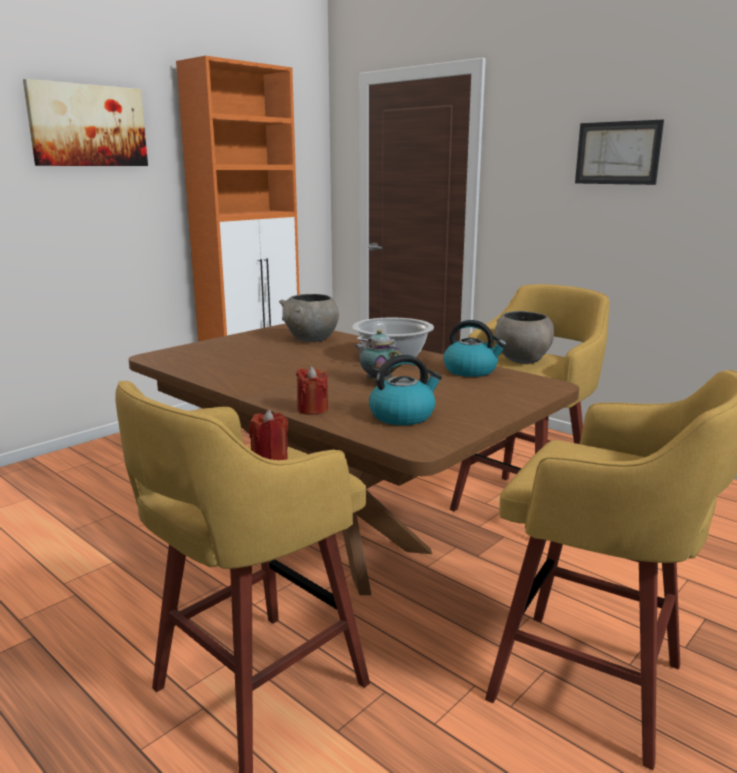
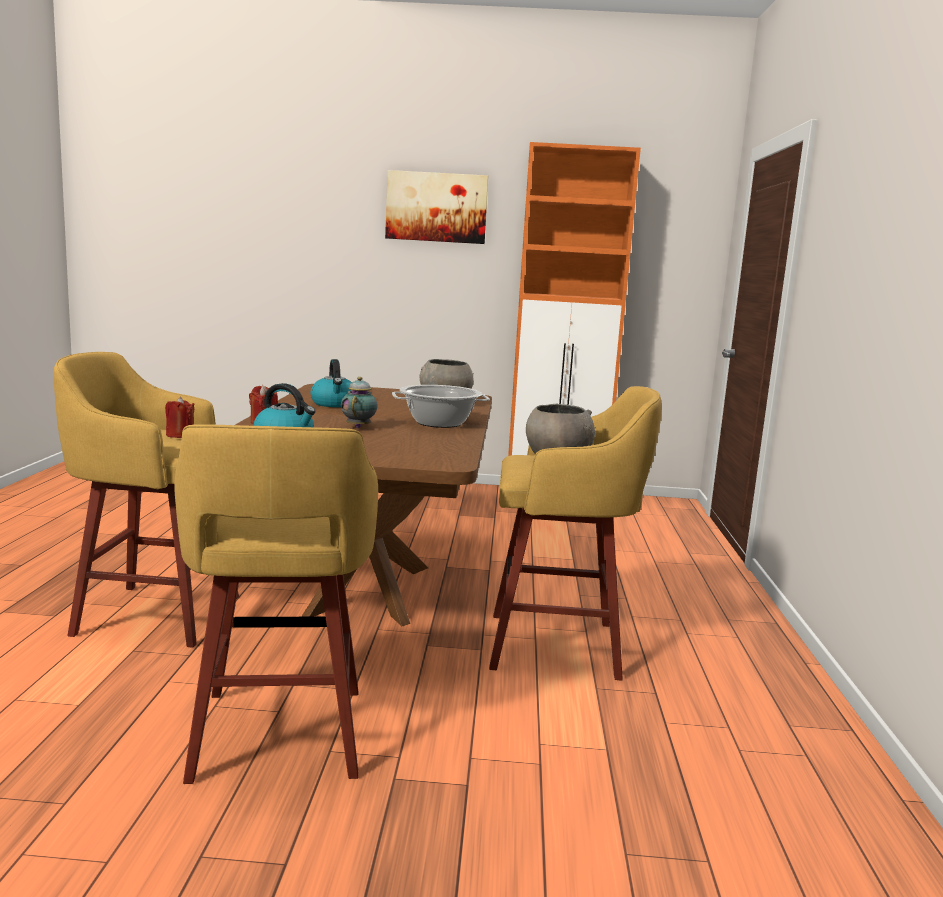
camera: 50 degrees right, 5 degrees down
kettle [443,320,507,377] -> kettle moved to [310,359,352,407]
picture [575,120,664,185] -> none

